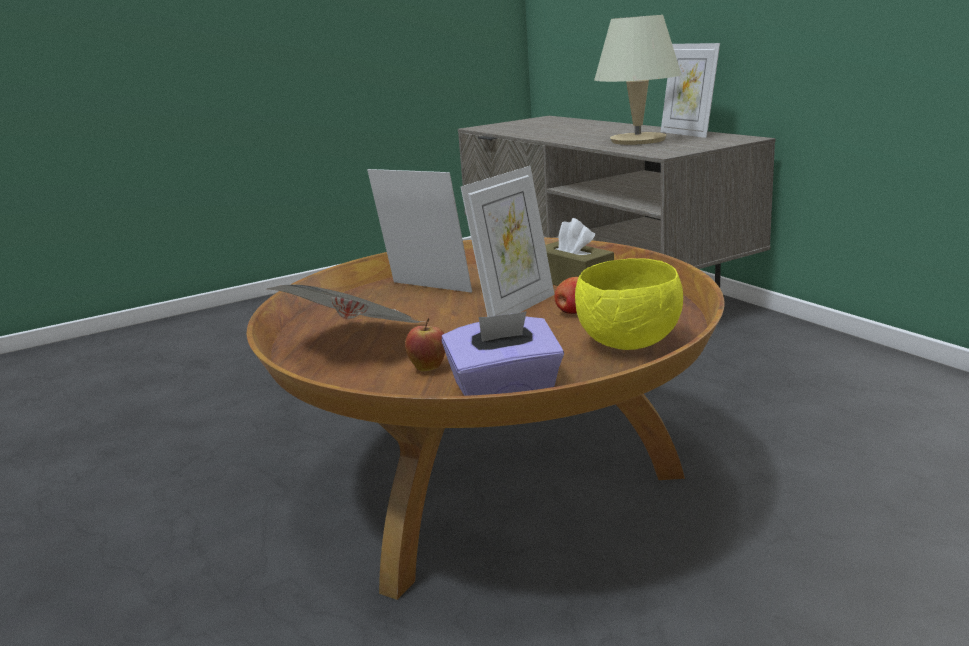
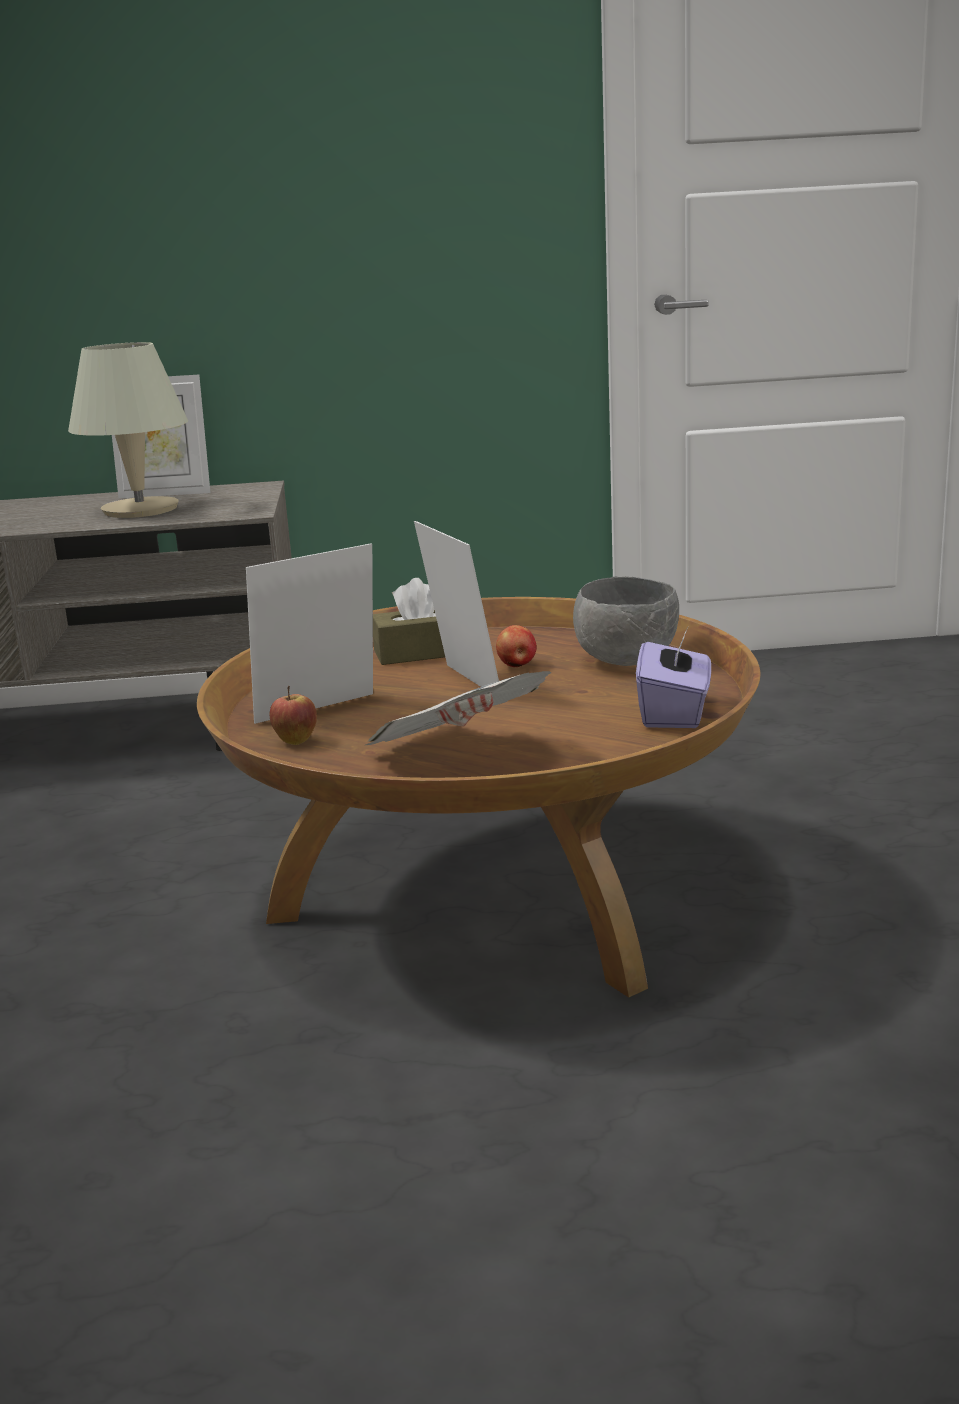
camera: 65 degrees left, 0 degrees up
apple [405,318,445,371] -> apple moved to [270,686,317,745]
yellow bowl [575,258,683,350] -> grey bowl [573,576,679,666]

